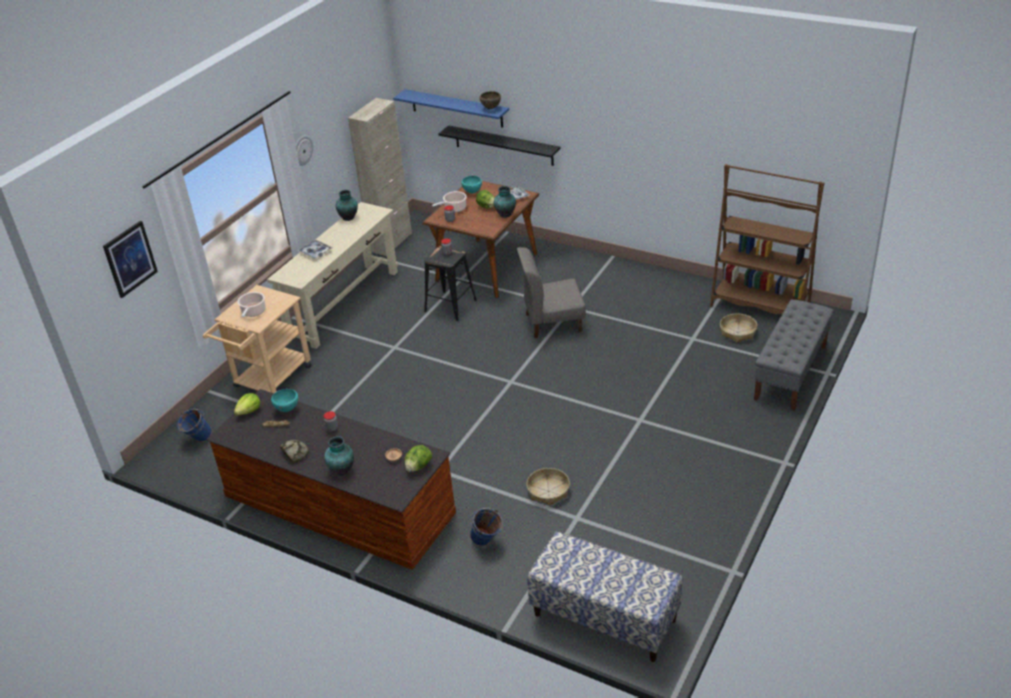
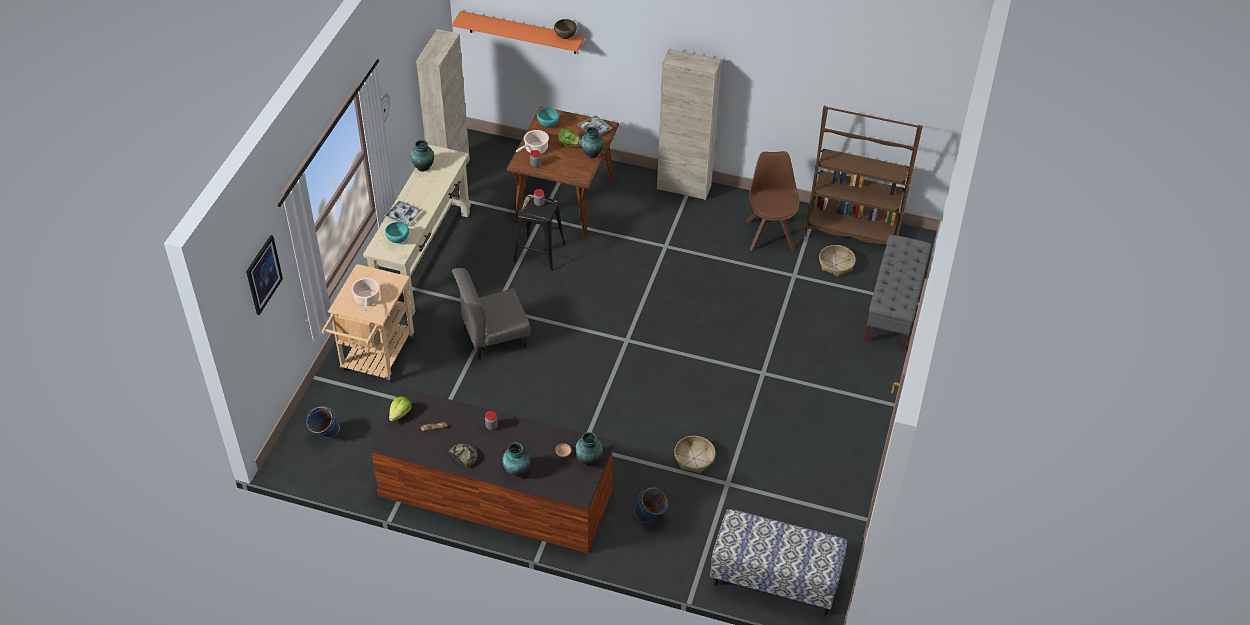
camera: 15 degrees left, 10 degrees up
turquoise bowl [271,389,298,412] -> turquoise bowl moved to [385,222,409,243]
blue shelf [393,89,509,128] -> orange shelf [452,11,585,54]
lettuce [405,445,432,472] -> vase [575,432,603,466]
black shelf [439,125,561,166] -> none
grey chair [517,247,586,338] -> grey chair moved to [452,268,531,360]
none -> beige cabinet [657,49,721,200]
none -> brown chair [746,151,799,251]

